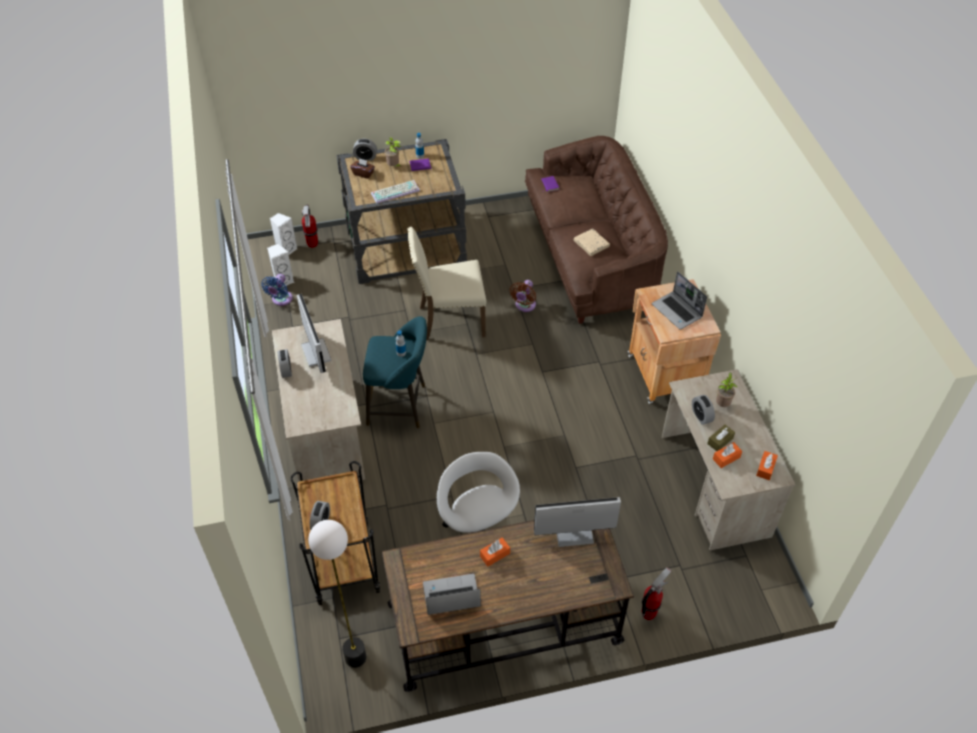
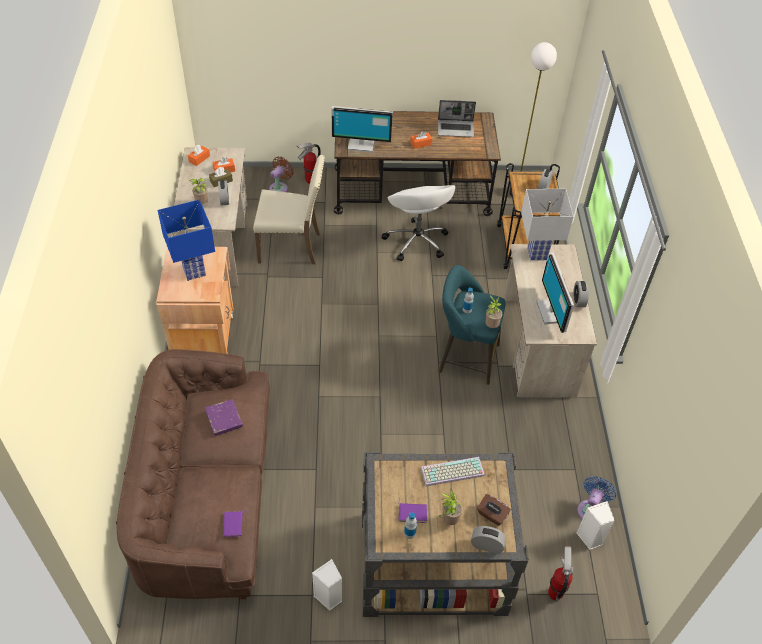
camera: 170 degrees left, 0 degrees up
white speaker [270,213,298,255] -> white speaker moved to [312,559,342,611]
beige chair [407,227,487,340] -> beige chair moved to [253,155,325,264]
brown fan [510,280,536,312] -> brown fan moved to [269,157,293,192]
beige book [574,228,610,256] -> purple book [205,399,243,436]
laptop [652,271,707,329] -> blue table lamp [158,200,215,281]
none -> potted plant [485,295,502,328]
none -> white table lamp [521,189,574,261]

